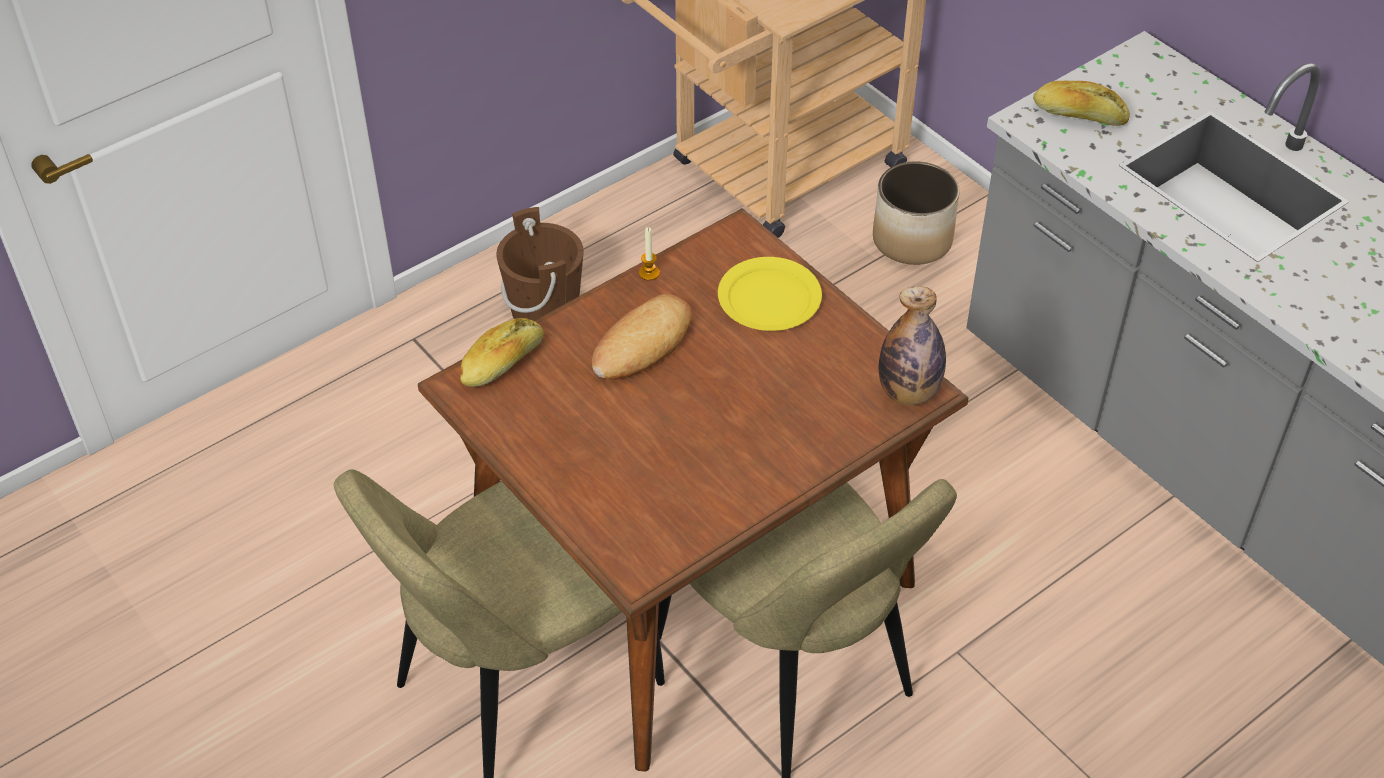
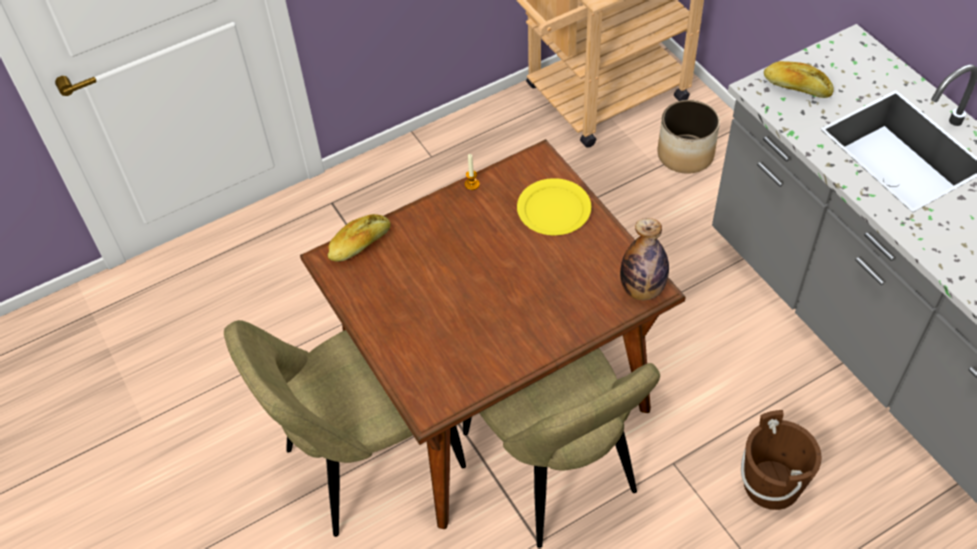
camera: 10 degrees right, 5 degrees up
brown bucket [496,207,584,321] -> brown bucket moved to [741,410,821,510]
bread [592,294,692,380] -> none

